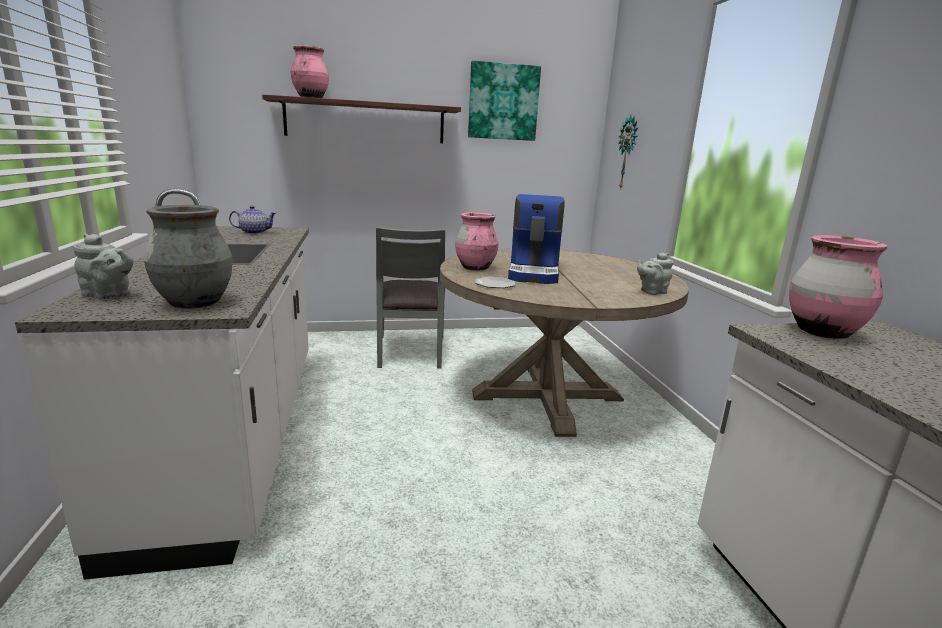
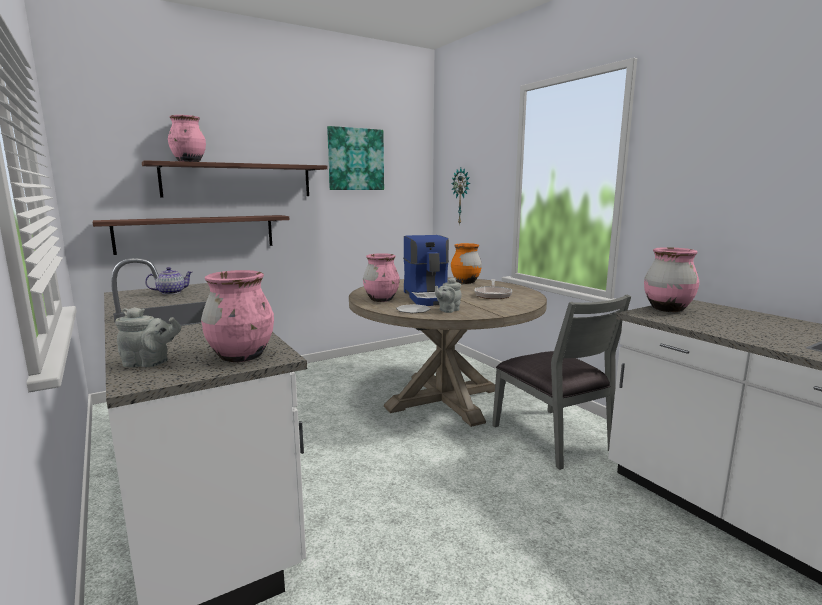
camera: 20 degrees left, 5 degrees down
grey vase [144,205,233,309] -> pink vase [201,270,274,362]
grey chair [376,226,445,368] -> grey chair moved to [492,295,631,470]
grey teapot [637,253,674,295] -> grey teapot moved to [435,278,462,313]
none -> shelf [92,215,289,255]
none -> orange vase [451,243,482,284]
none -> frying pan [475,279,512,299]

